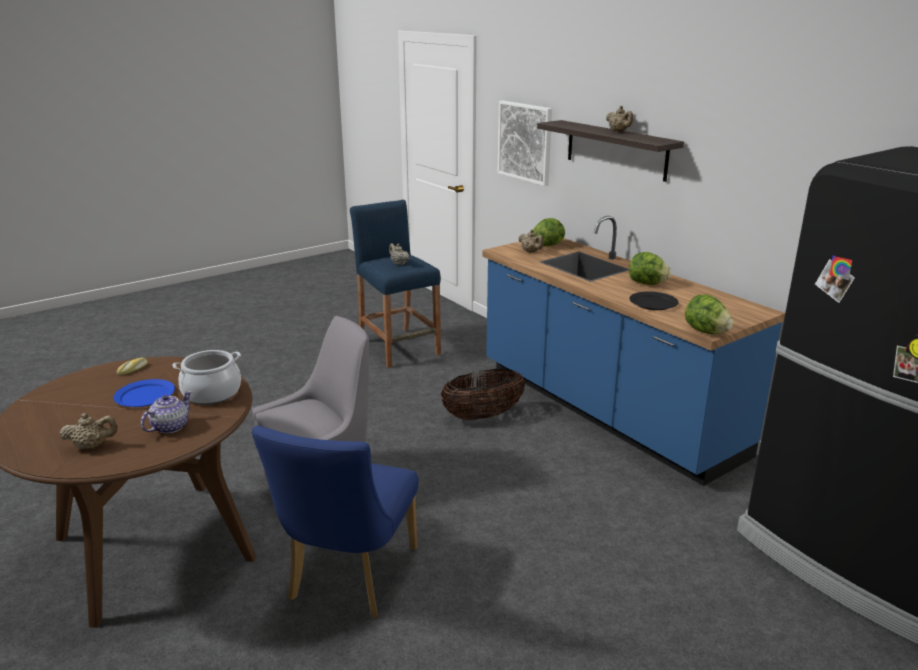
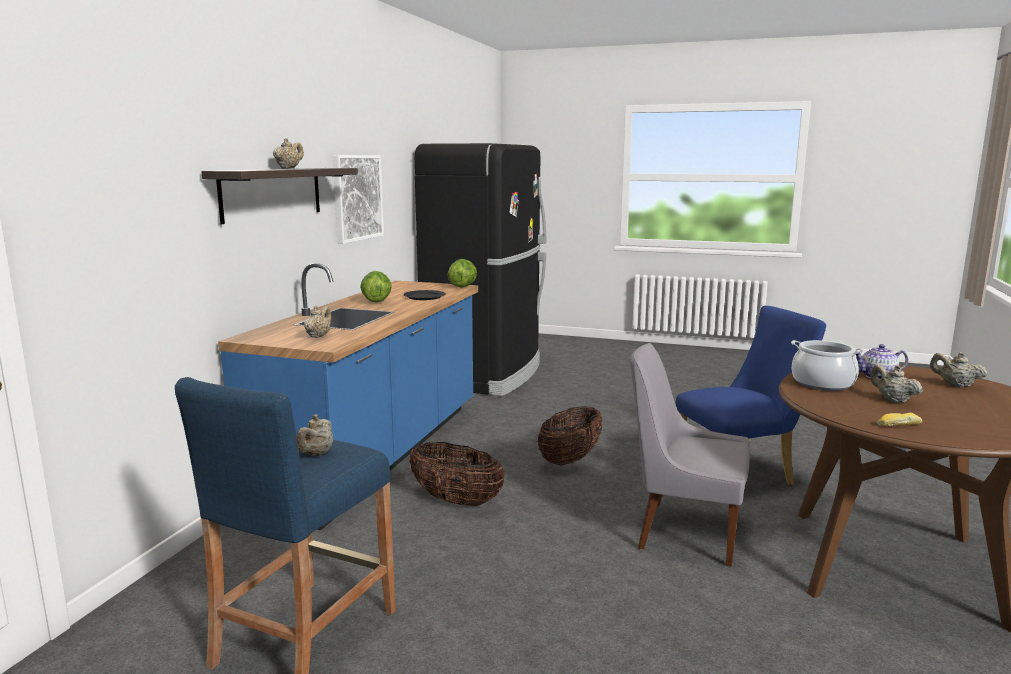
camera: 125 degrees left, 10 degrees down
blue plate [113,379,175,407] -> beige teapot [870,365,923,403]
picture [497,101,552,186] -> picture moved to [333,155,384,244]
lettuce [533,218,565,246] -> none
none -> basket [538,406,602,465]

